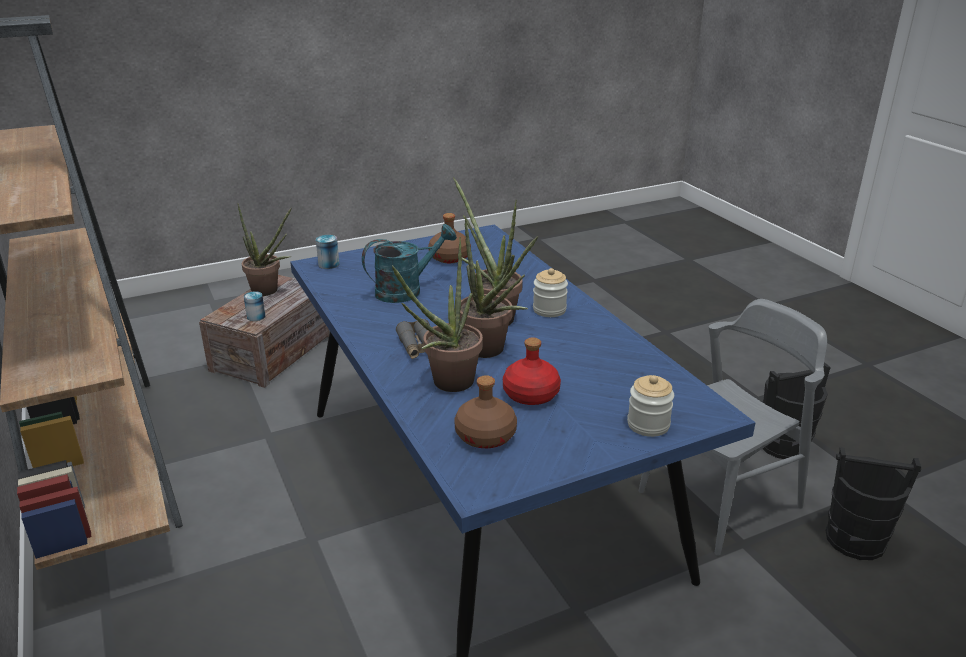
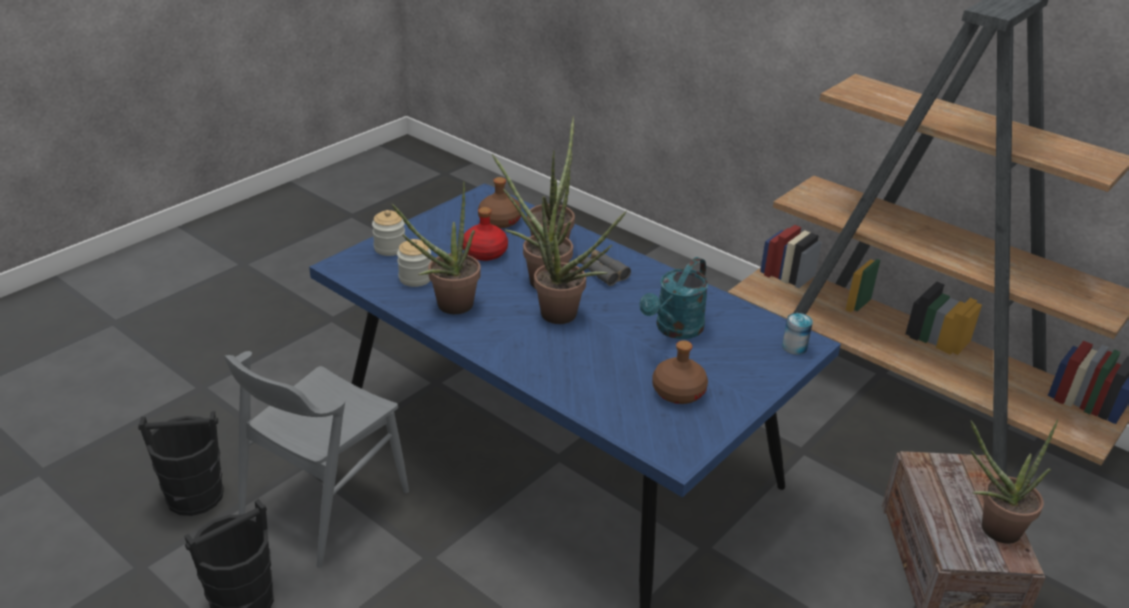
camera: 155 degrees right, 5 degrees up
can [244,291,265,321] -> none
jar [533,268,568,317] -> jar moved to [397,239,432,287]
none -> potted plant [392,181,481,314]

